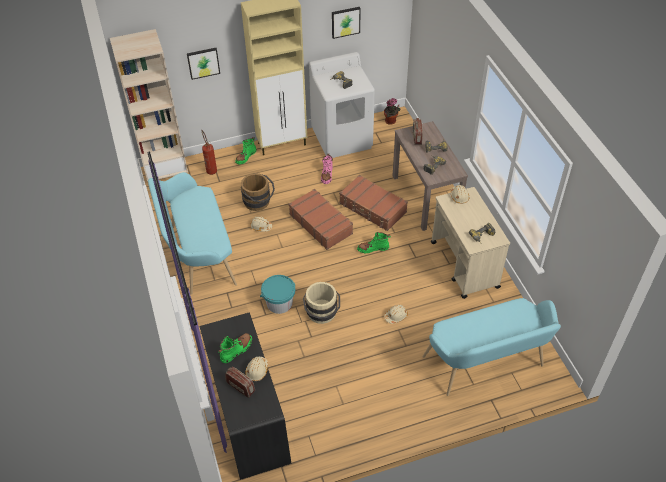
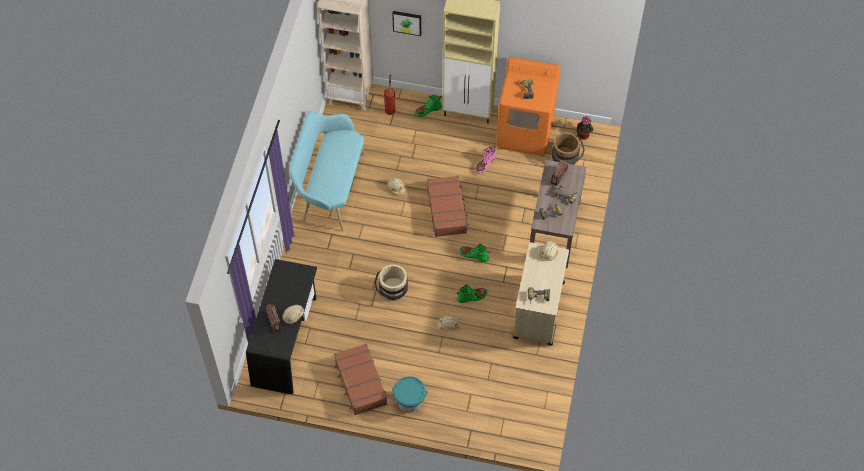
camera: 30 degrees right, 10 degrees up
green boot [218,333,252,363] -> green boot moved to [457,285,487,303]
brown bucket [241,173,275,211] -> brown bucket moved to [552,132,585,165]
turquoise bucket [260,275,295,314] -> turquoise bucket moved to [392,376,428,412]
white washing machine [309,52,375,158] -> orange washing machine [496,57,561,156]
picture [332,7,361,39] -> none
brown suitcase [339,175,408,231] -> brown suitcase moved to [334,343,387,415]
turquoise bench [422,298,561,396] -> none

